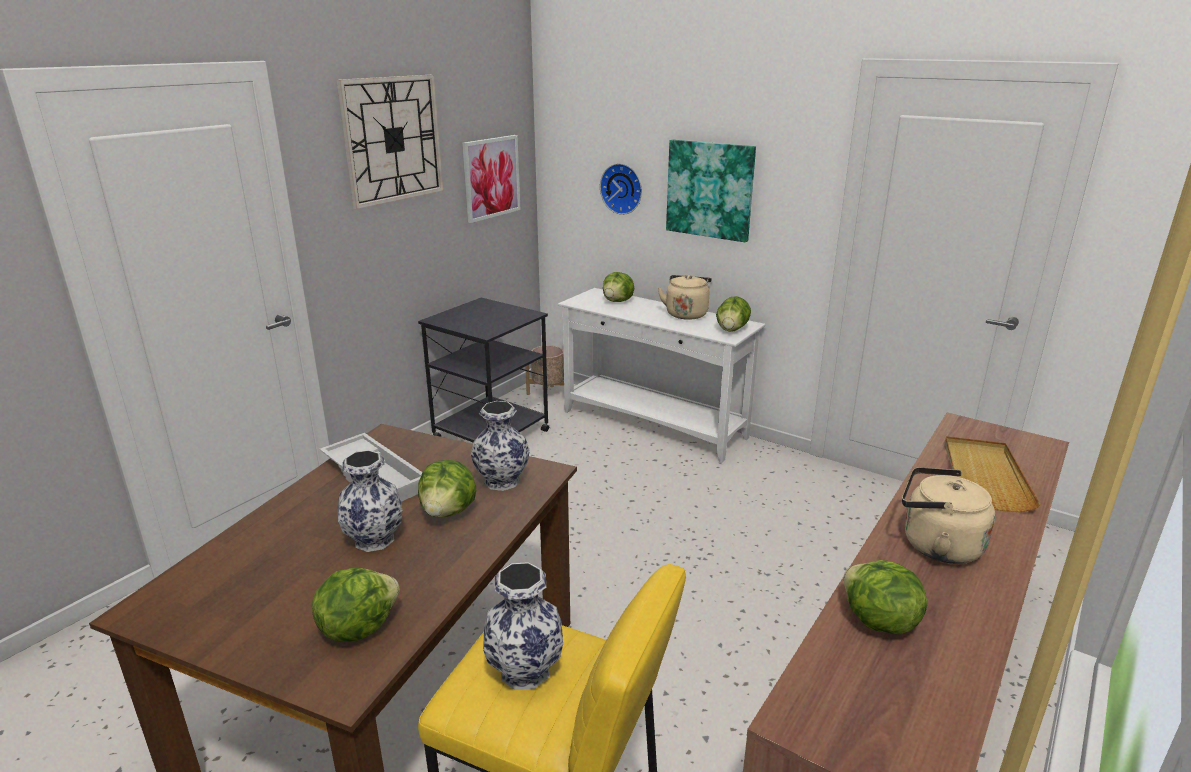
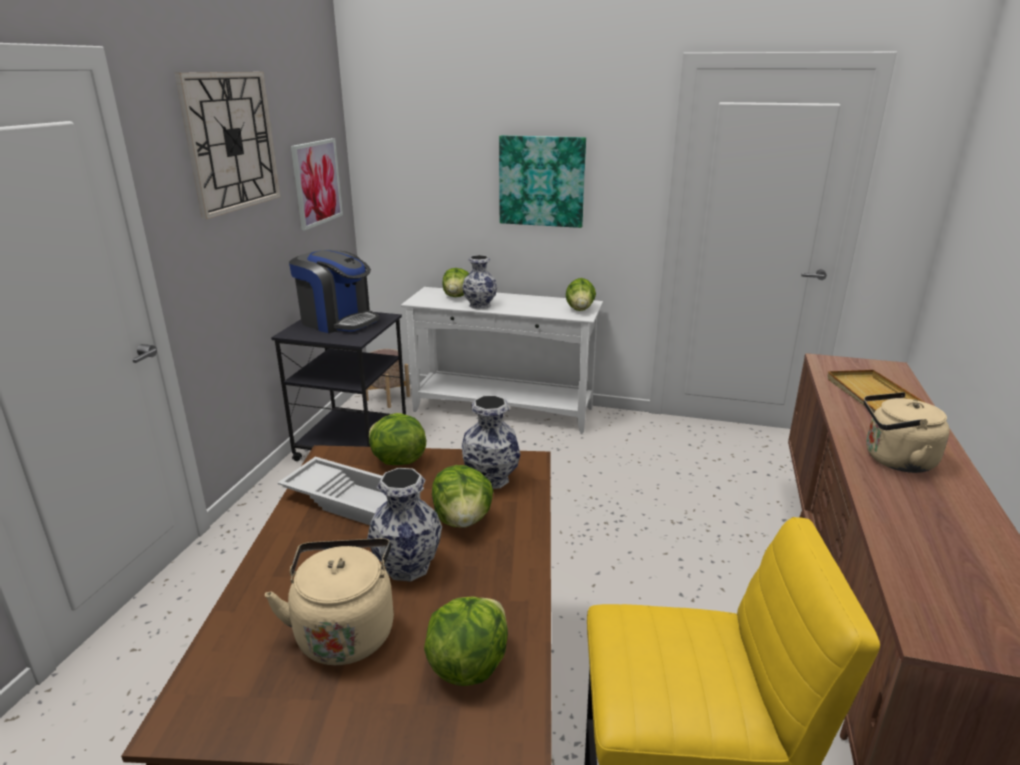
camera: 20 degrees left, 0 degrees up
vase [483,562,563,690] -> vase moved to [462,255,497,310]
wall clock [600,163,642,215] -> none
beige kettle [658,275,712,320] -> beige kettle moved to [265,538,394,665]
lettuce [844,560,928,634] -> lettuce moved to [369,413,426,465]
none -> coffee machine [289,250,380,333]

